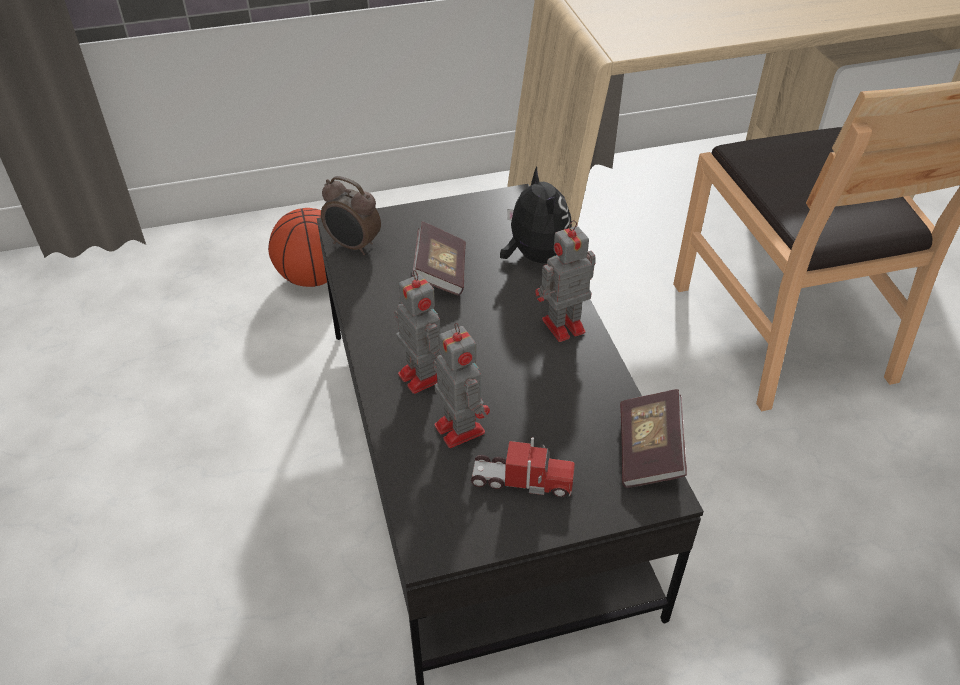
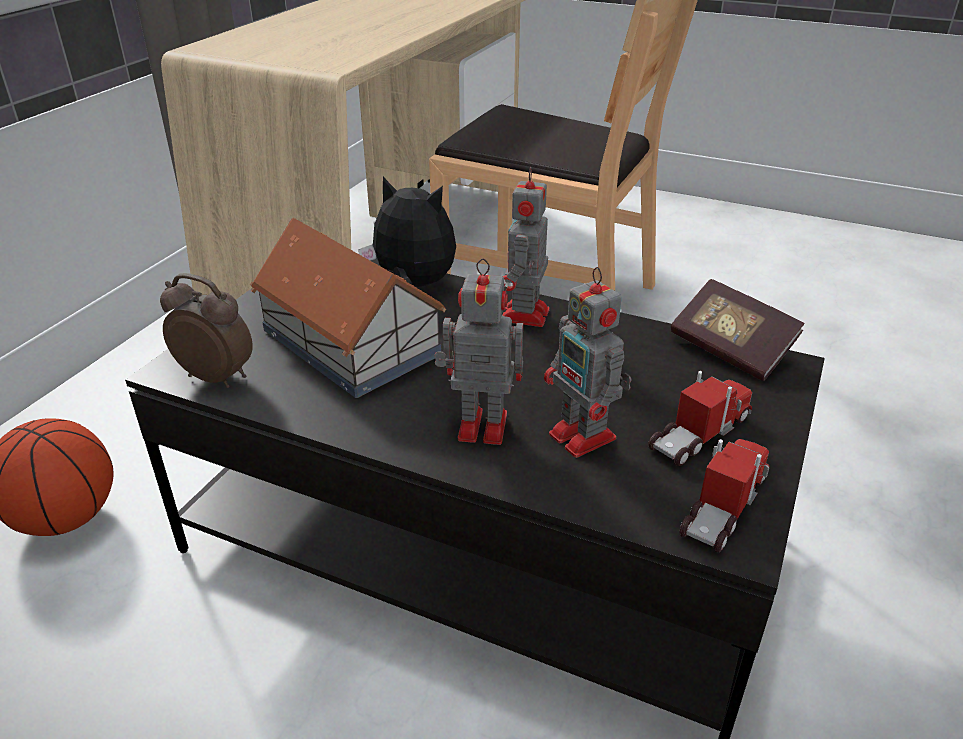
camera: 50 degrees left, 10 degrees down
alarm clock [321,176,381,255] -> alarm clock turned 135 degrees counterclockwise [160,273,253,388]
book [412,221,466,296] -> toy house [250,218,446,398]
toy robot [433,323,490,448] -> toy robot turned 135 degrees counterclockwise [544,267,631,458]
none -> toy truck [679,439,769,552]

